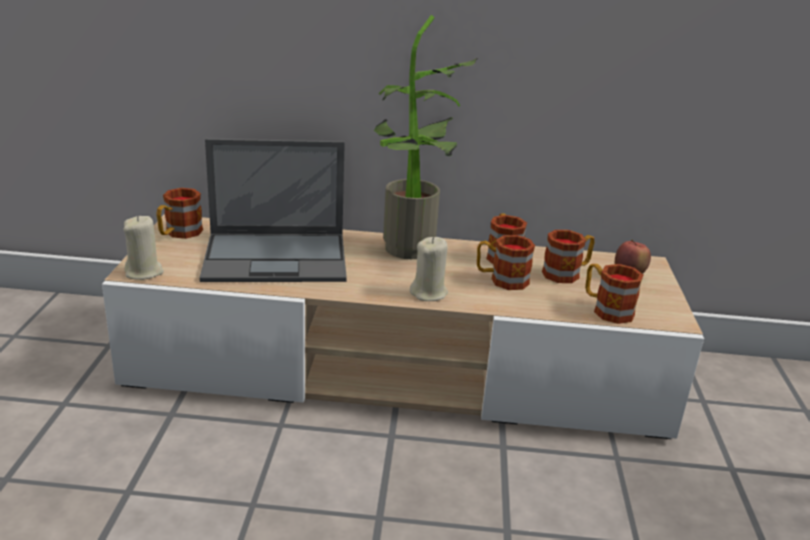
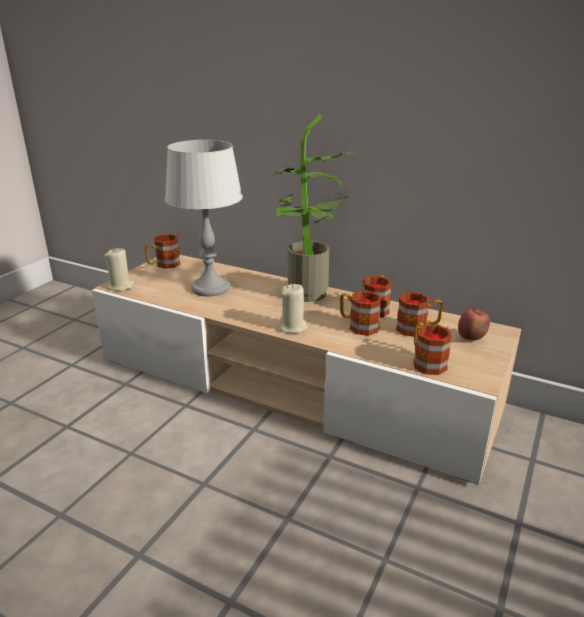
camera: 25 degrees right, 0 degrees up
laptop [200,139,347,282] -> grey table lamp [165,140,243,296]

